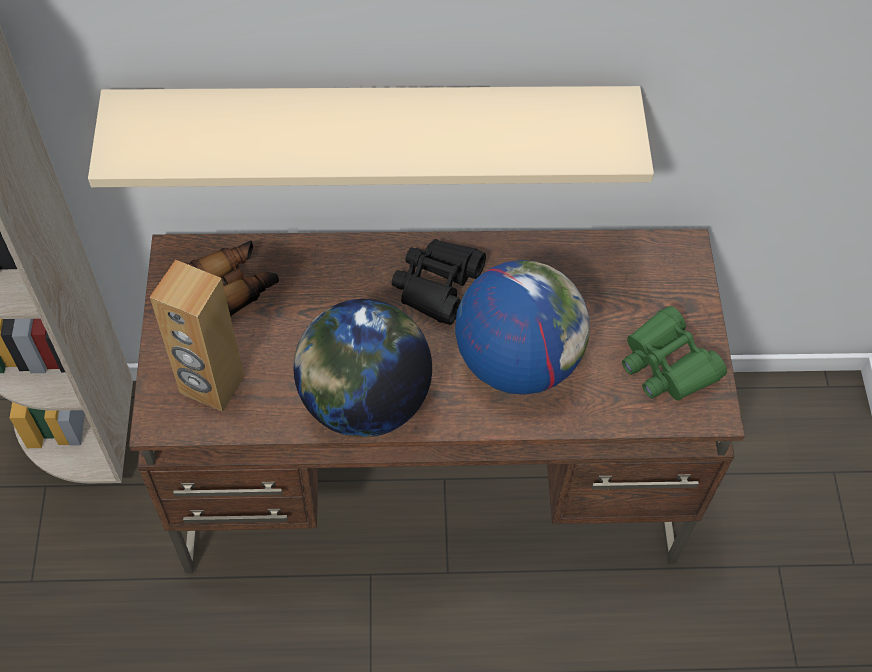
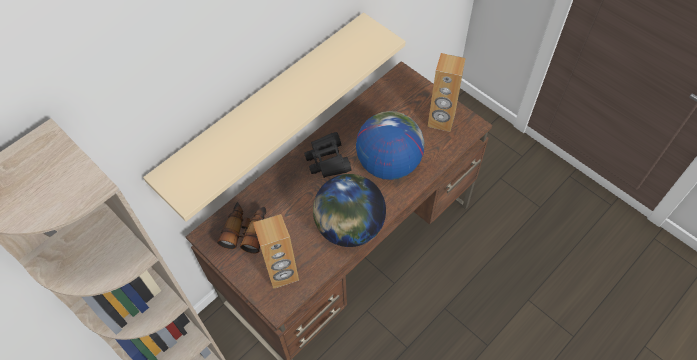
camera: 40 degrees left, 0 degrees up
green binoculars [622,306,727,400] -> brown speaker [428,53,466,132]

